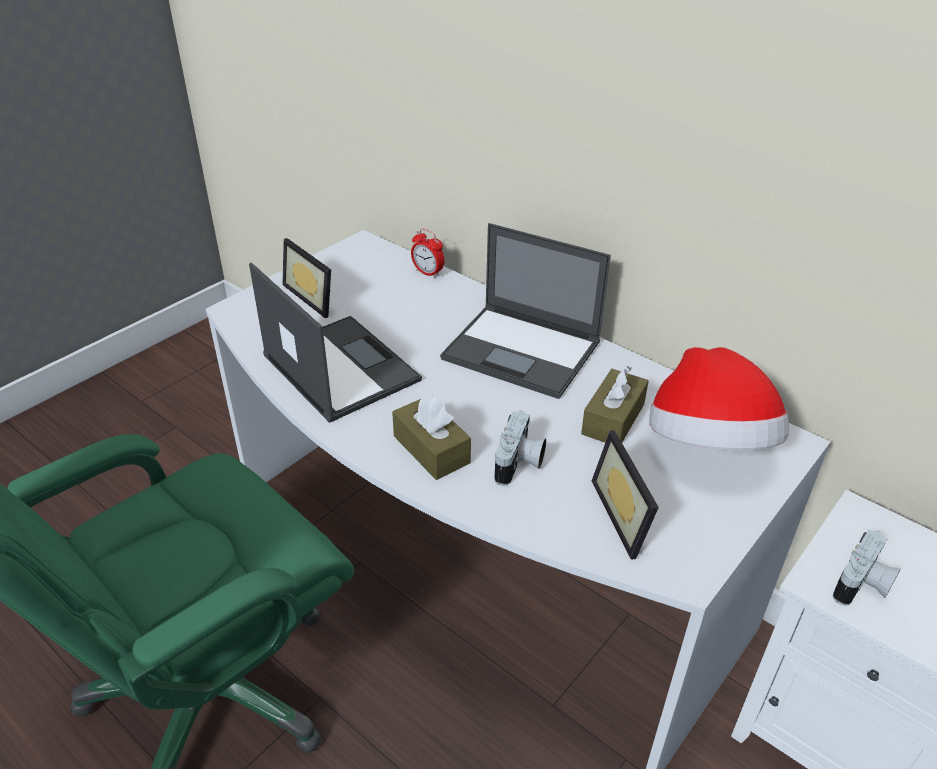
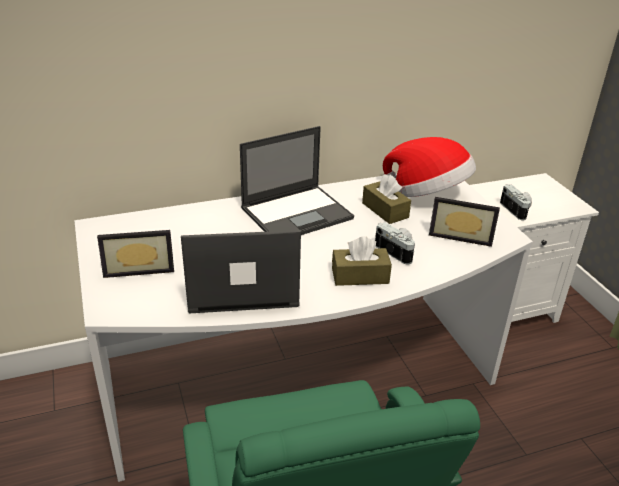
camera: 60 degrees left, 5 degrees down
alarm clock [411,228,444,278] -> none

